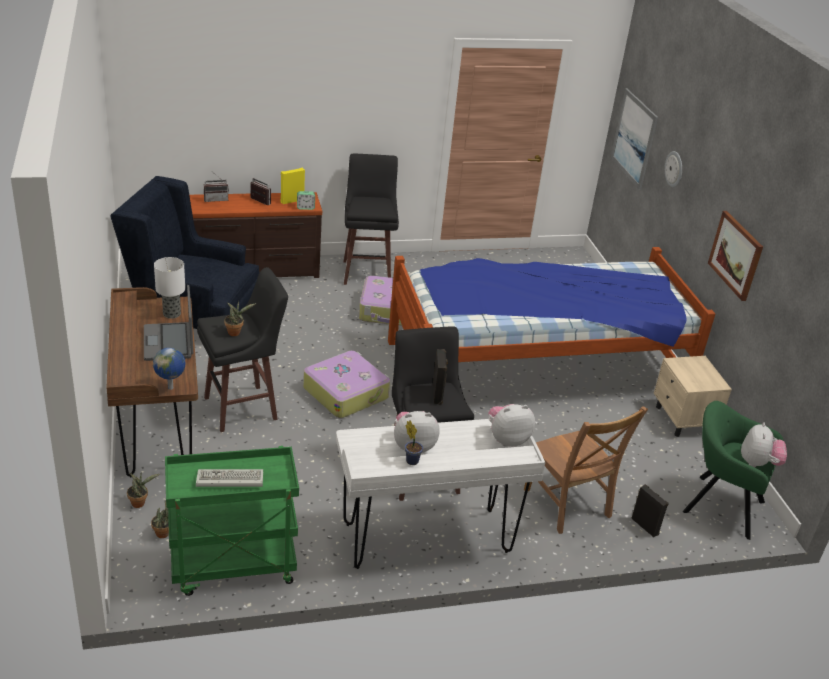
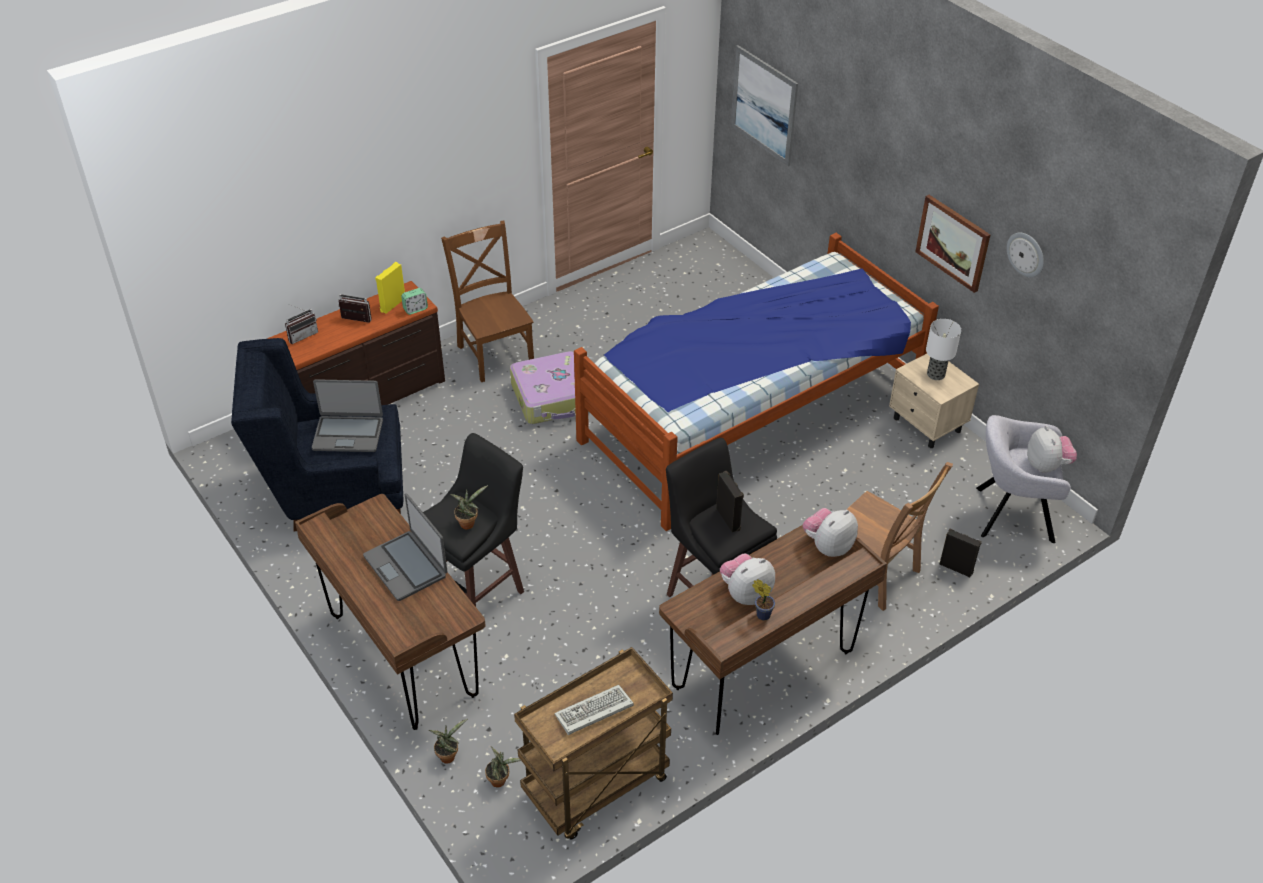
camera: 20 degrees left, 10 degrees up
globe [153,348,185,390] -> none
table lamp [154,257,185,319] -> table lamp moved to [926,319,961,380]
green cart [165,446,299,596] -> brown cart [514,647,673,840]
suitcase [303,351,390,418] -> none
white desk [336,419,545,569] -> brown desk [659,525,887,735]
black stool [343,154,399,285] -> brown chair [441,221,534,382]
wall clock [665,151,682,187] -> wall clock moved to [1007,233,1044,277]
green armchair [683,401,784,540] -> grey armchair [976,415,1071,543]
none -> laptop [312,379,383,452]

